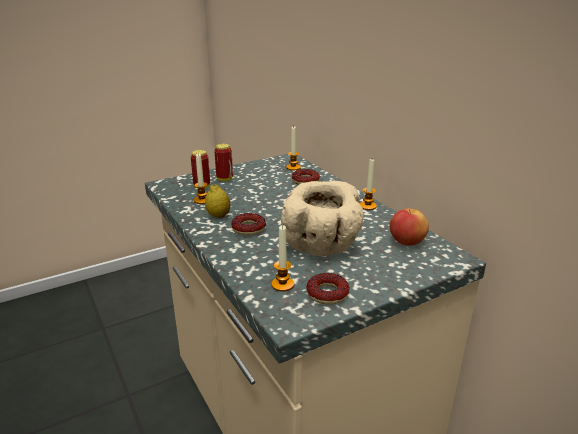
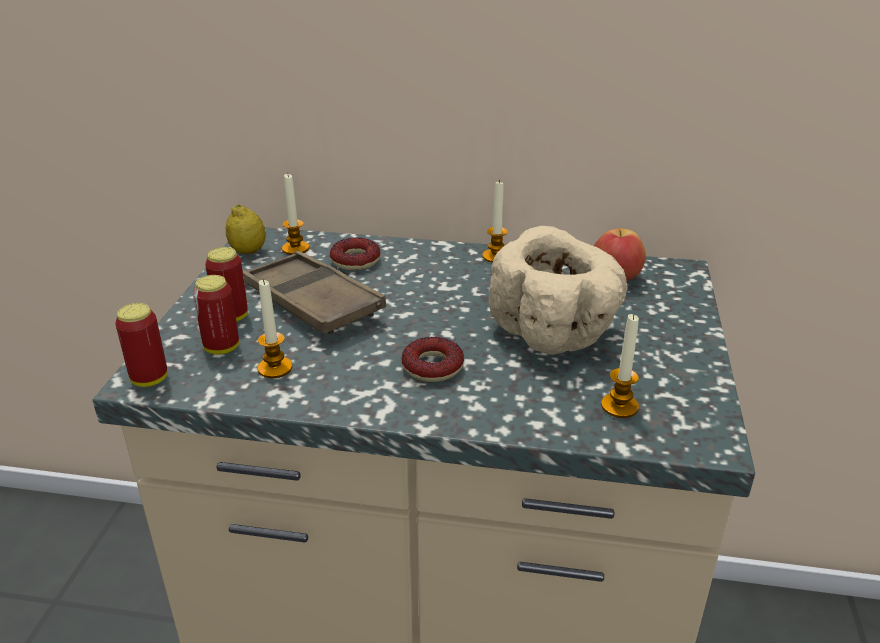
camera: 50 degrees left, 5 degrees up
lemon [205,184,230,218] -> lemon moved to [226,205,266,254]
donut [307,273,350,305] -> none
none -> can [115,303,167,387]
none -> brown tray [243,251,386,334]

